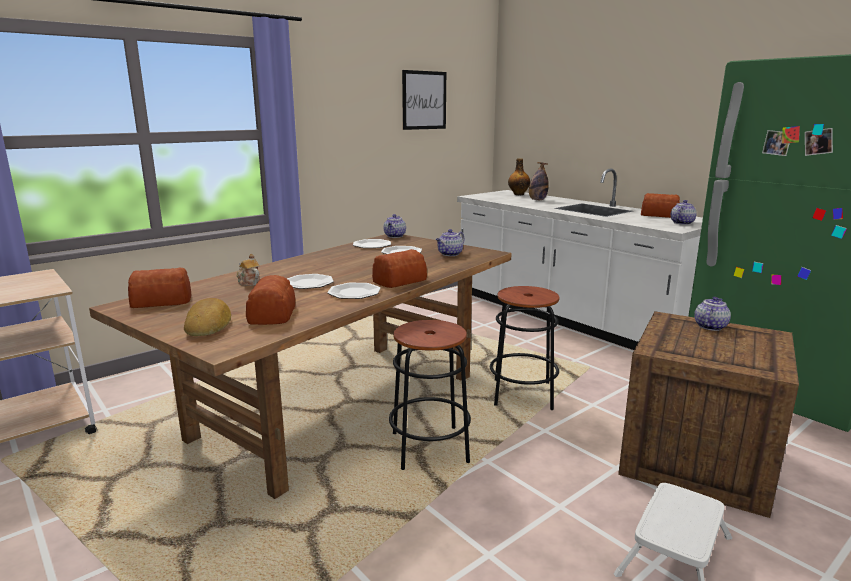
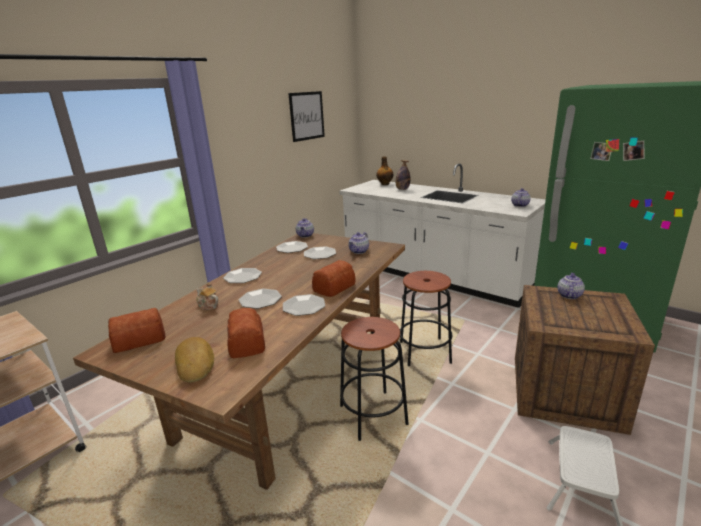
camera: 10 degrees left, 5 degrees up
bread [641,193,680,218] -> none
none -> plate [223,268,262,283]

